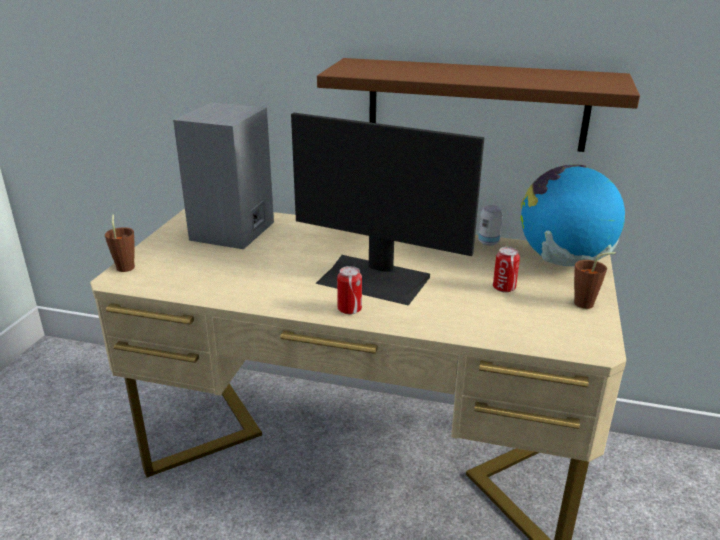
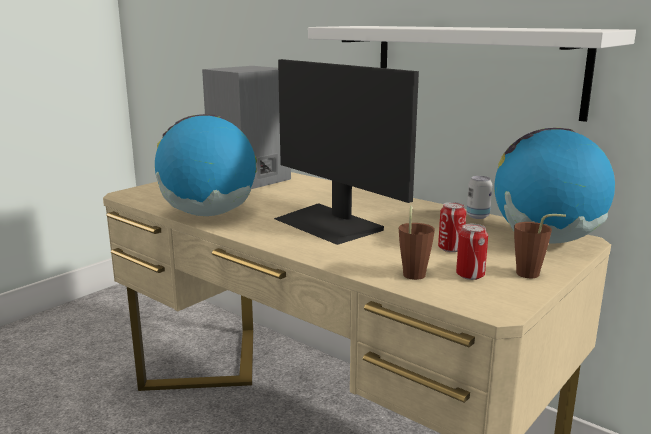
camera: 25 degrees right, 10 degrees down
brown cup [105,214,135,272] -> brown cup moved to [399,205,435,280]
brown shelf [317,58,640,152] -> white shelf [308,26,636,122]
can [337,266,362,314] -> can moved to [456,224,488,280]
none -> globe [155,114,257,216]

